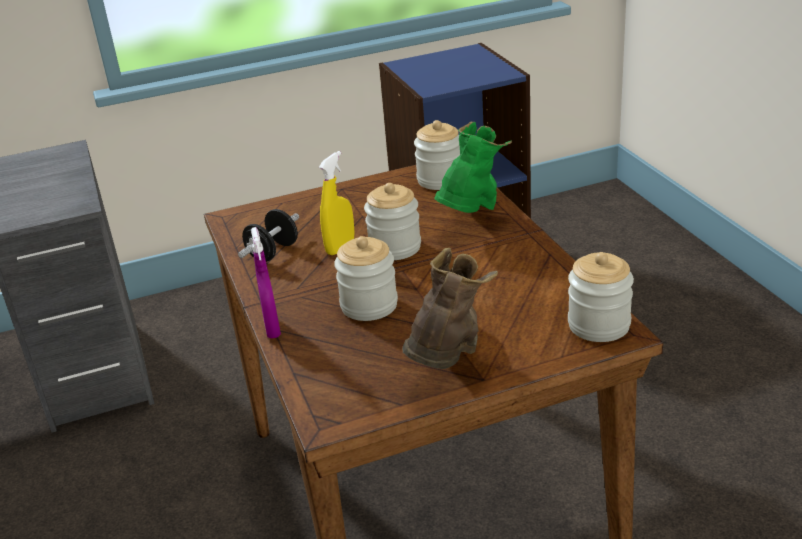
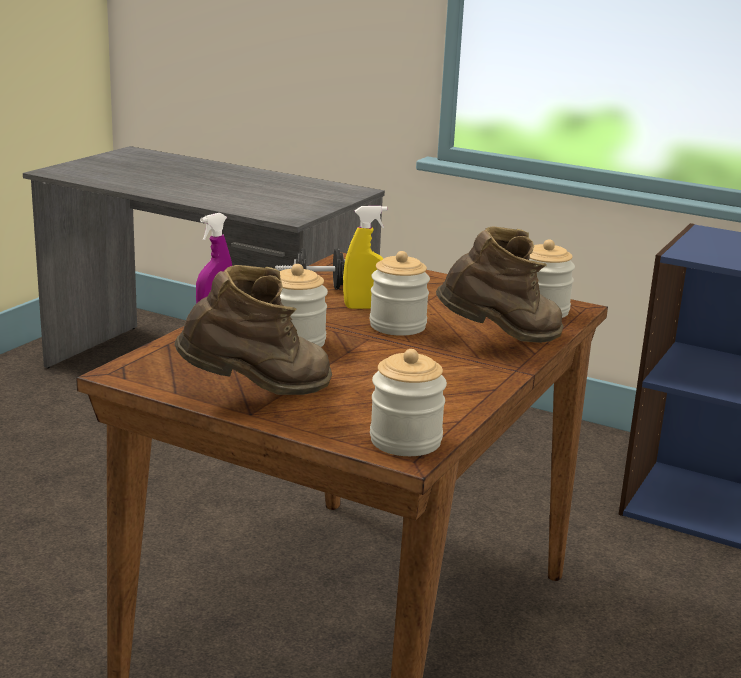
camera: 45 degrees right, 10 degrees down
green boot [435,122,512,213] -> brown boot [436,226,564,343]

